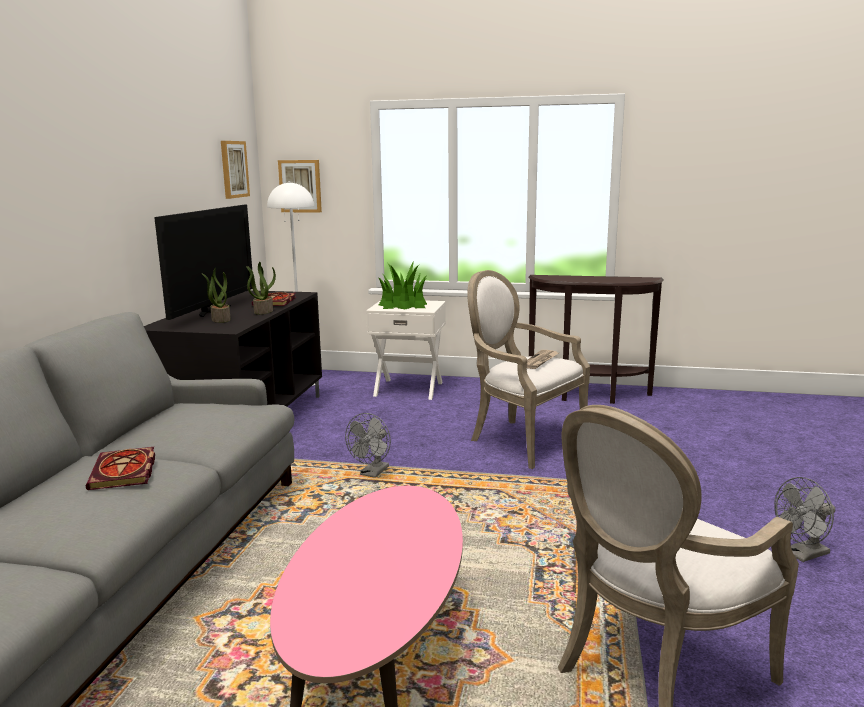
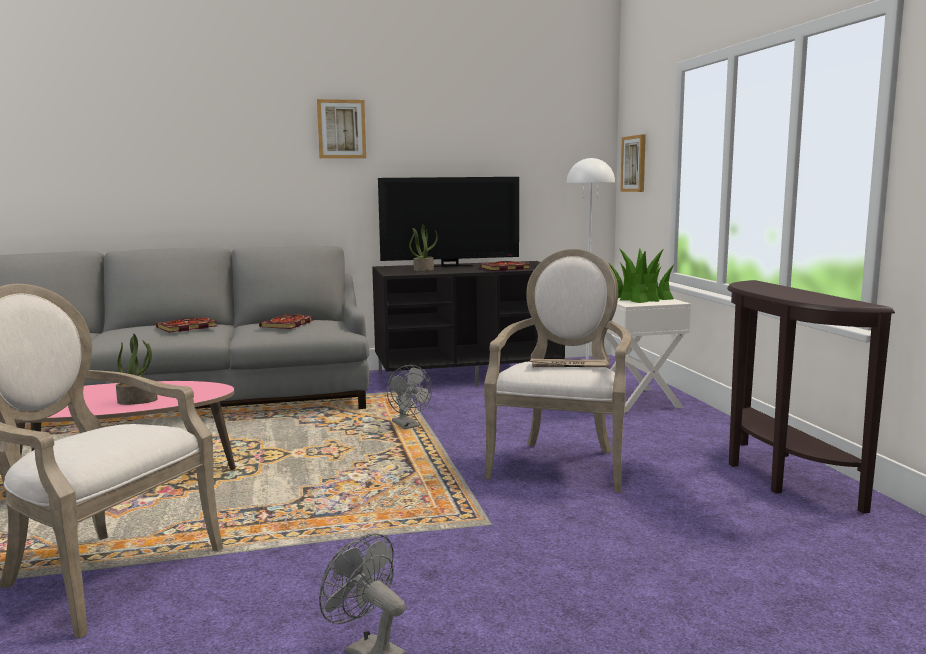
camera: 65 degrees right, 5 degrees down
picture [221,141,250,199] -> picture moved to [317,99,366,158]
potted plant [246,262,276,315] -> potted plant moved to [116,333,158,405]
grey fan [345,413,391,478] -> grey fan turned 120 degrees counterclockwise [387,365,432,429]
none -> book [259,315,314,329]

